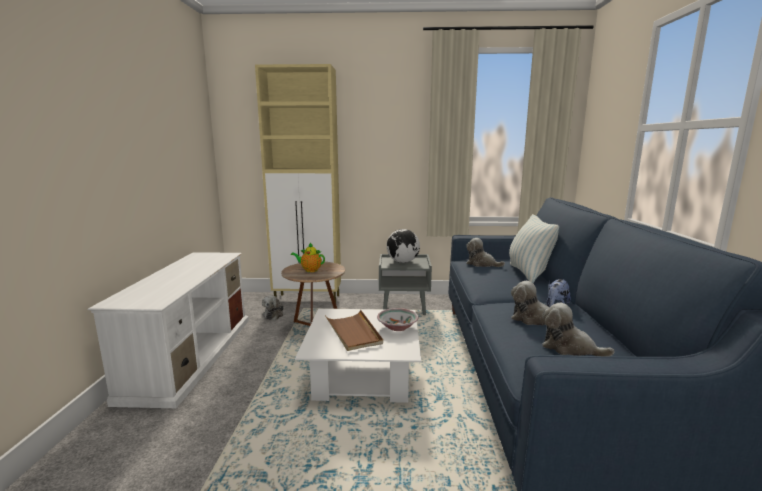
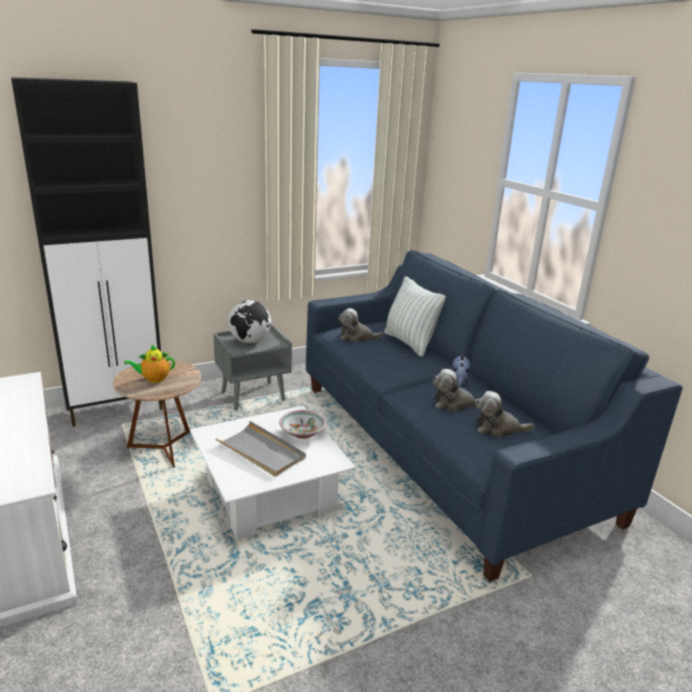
camera: 30 degrees left, 10 degrees up
beige cabinet [255,64,341,303] -> black cabinet [11,77,163,427]
plush toy [262,295,284,320] -> none
brown tray [325,310,383,351] -> grey tray [216,421,306,477]

